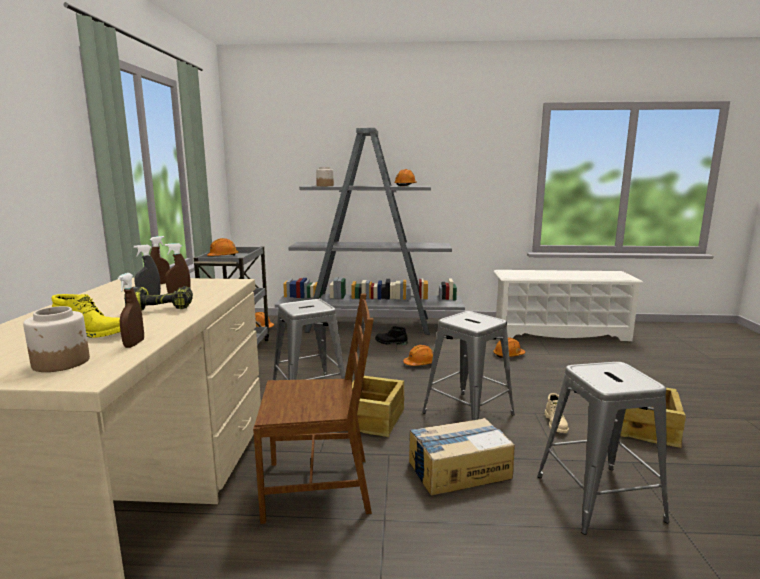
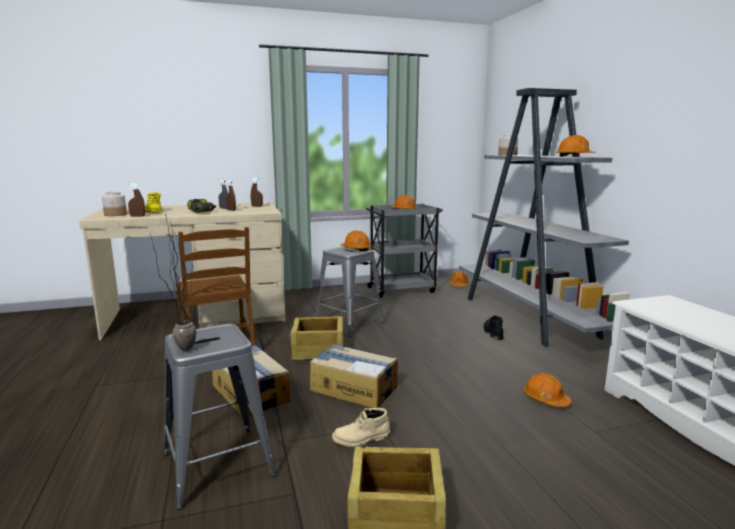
camera: 70 degrees right, 0 degrees up
orange hard hat [403,345,433,366] -> orange hard hat moved to [341,230,372,251]
grey stool [422,311,515,420] -> cardboard box [310,344,398,408]
none -> potted plant [150,214,197,351]

